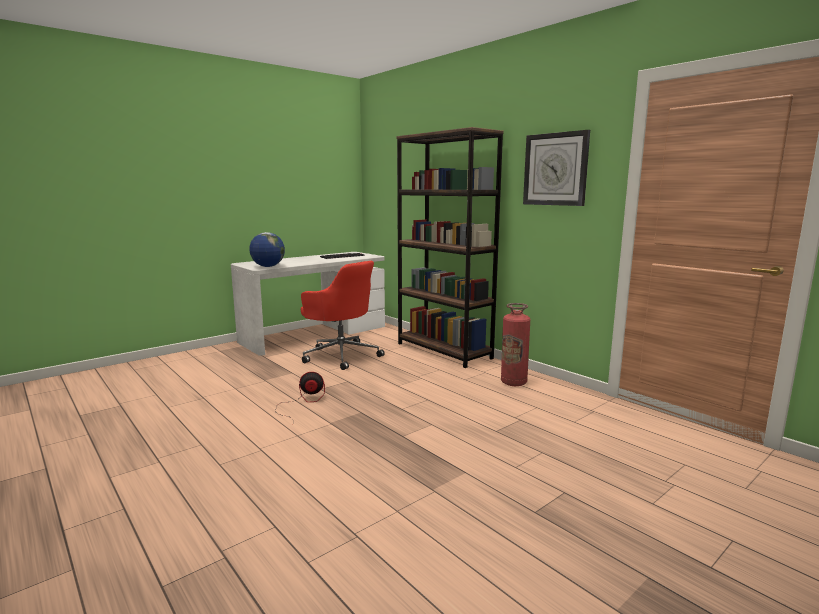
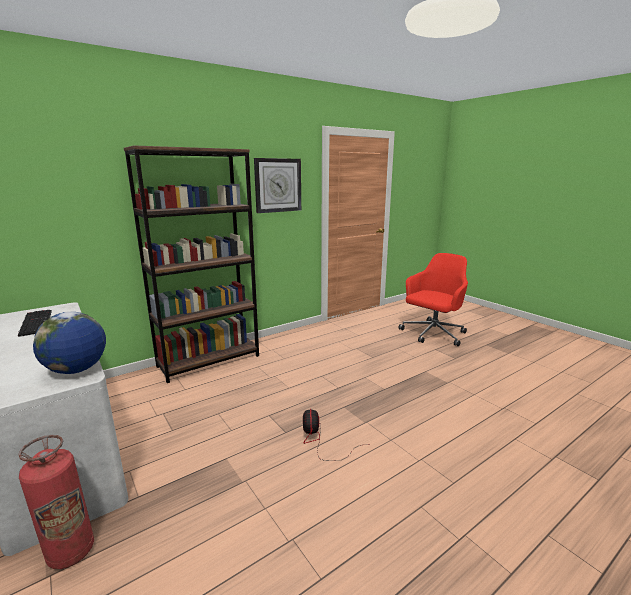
camera: 85 degrees left, 5 degrees up
red office chair [301,261,385,370] -> red office chair moved to [398,253,468,346]
fire extinguisher [501,303,530,386] -> fire extinguisher moved to [18,435,94,569]

